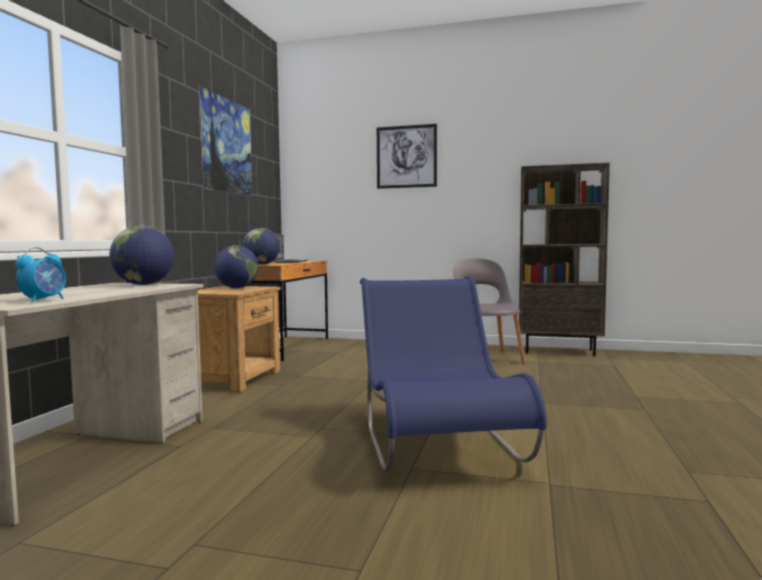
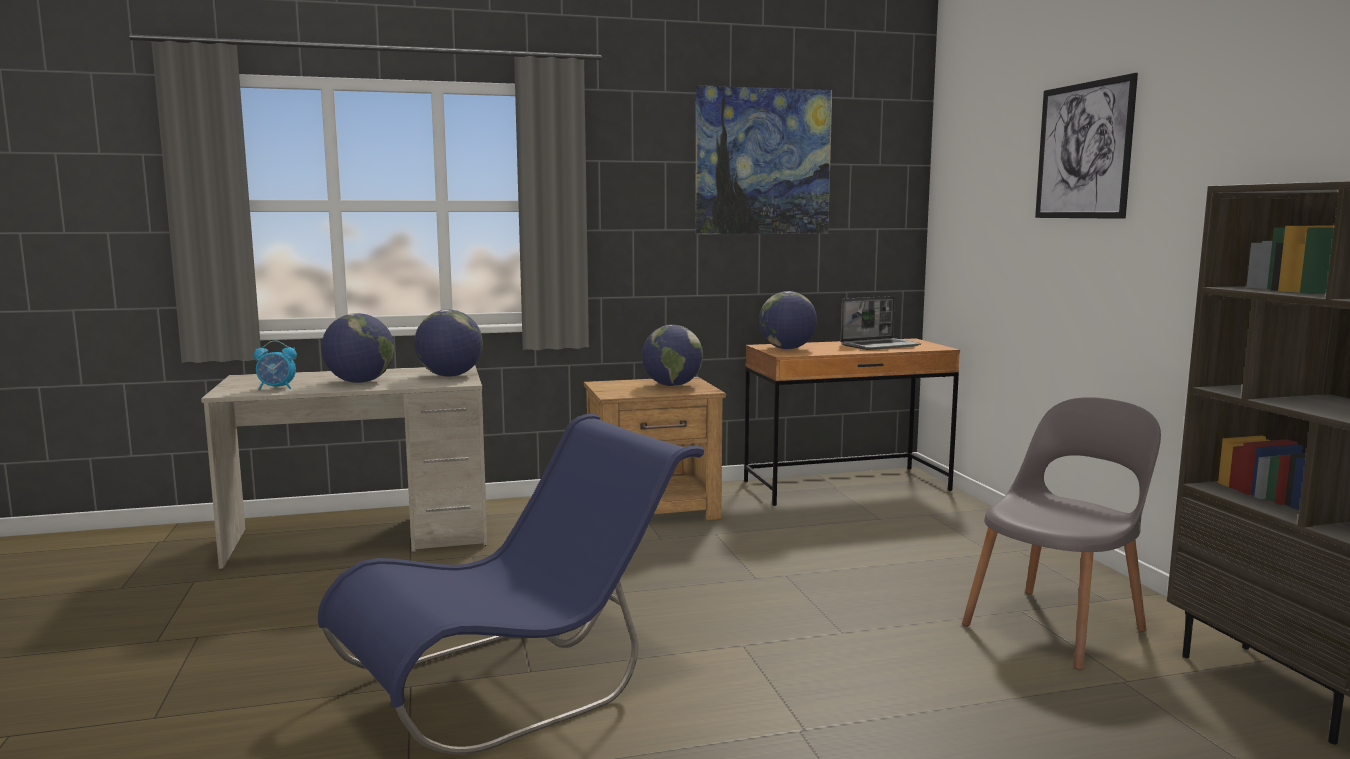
camera: 60 degrees right, 5 degrees up
none -> globe [321,313,394,383]

